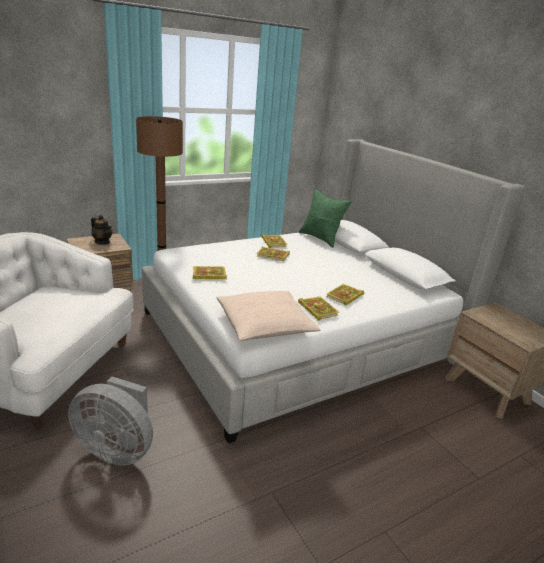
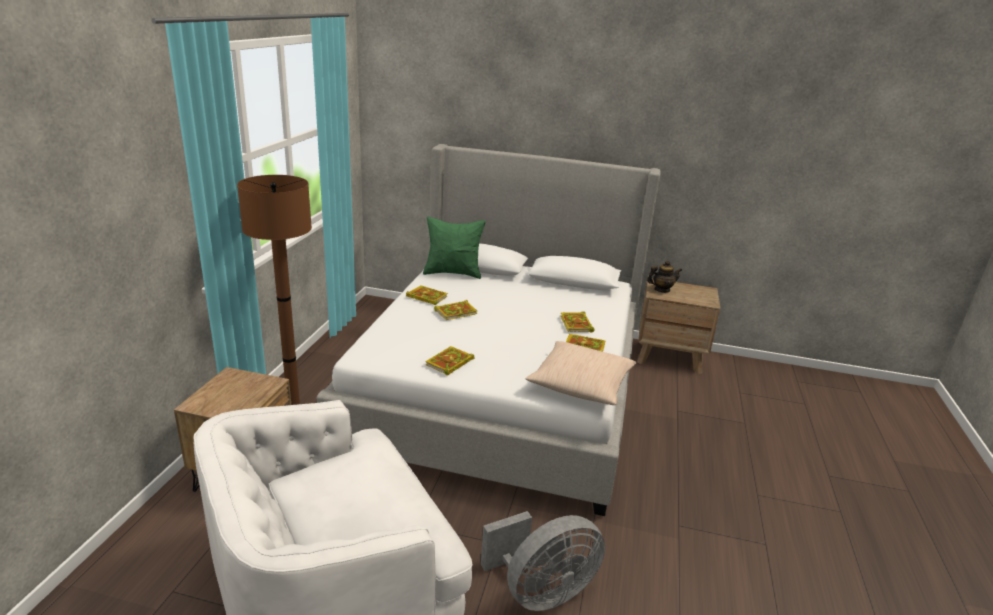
camera: 45 degrees left, 0 degrees up
teapot [91,215,112,244] -> teapot moved to [647,261,682,293]

